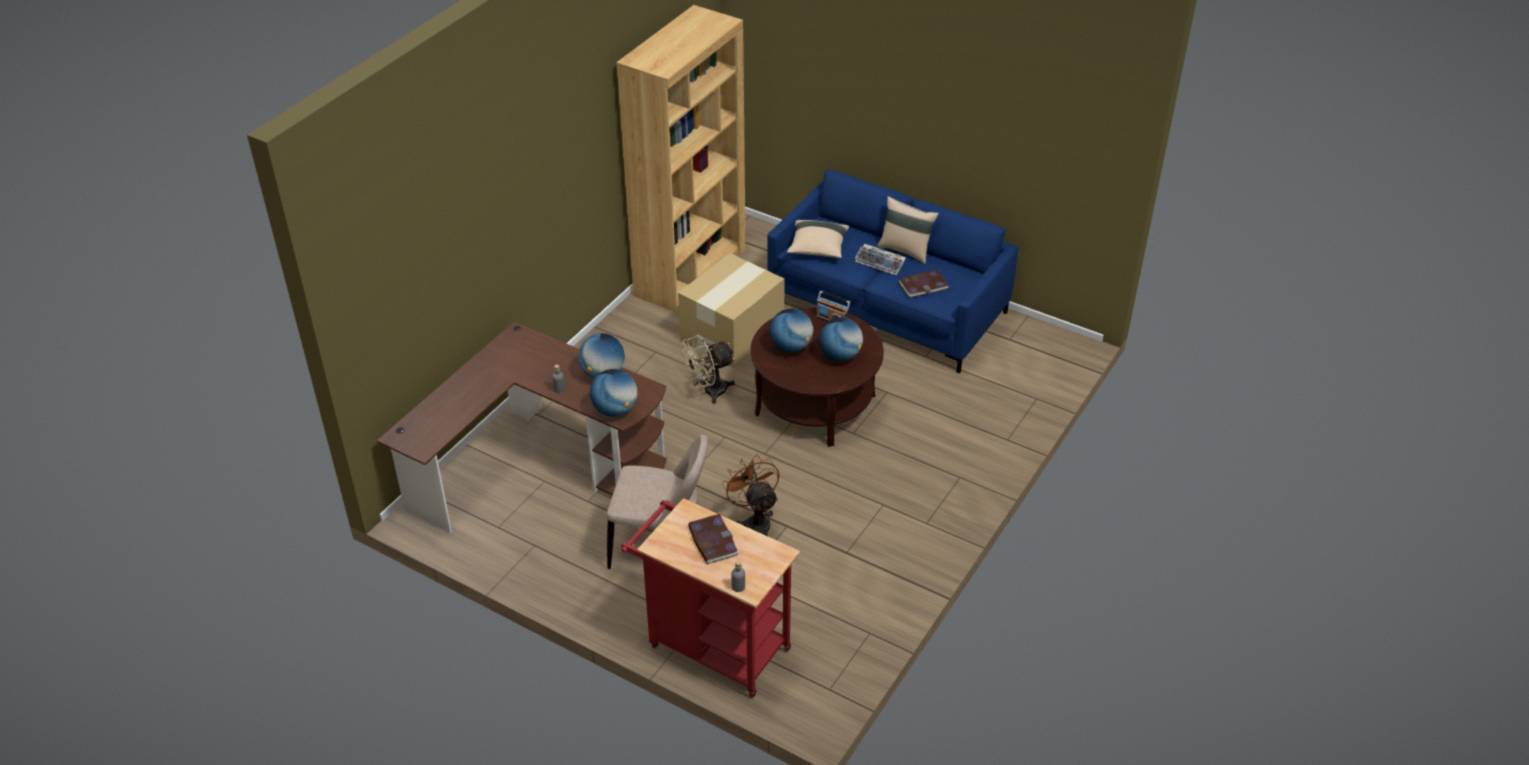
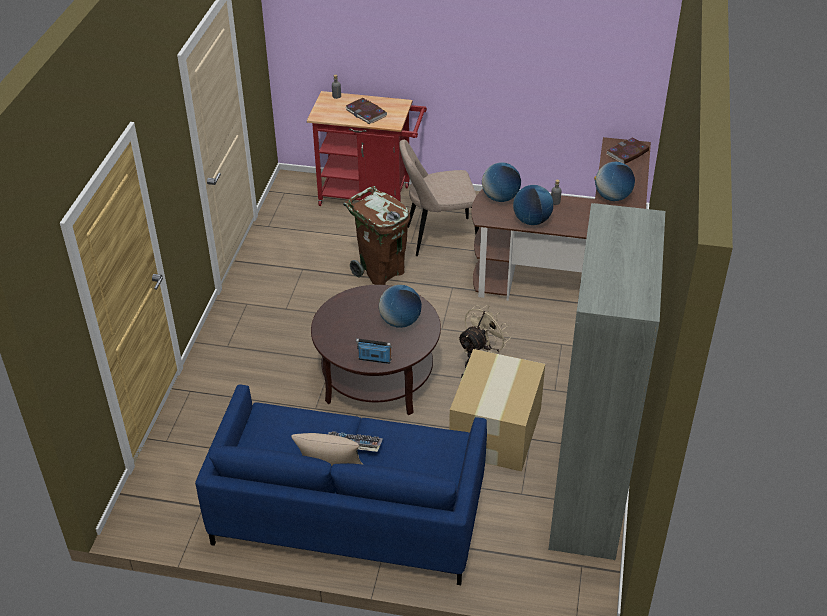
camera: 160 degrees right, 0 degrees up
brown bookcase [616,5,746,313] -> grey bookcase [548,203,665,560]
brown fan [722,454,779,536] -> brown trash can [343,186,410,285]
beige pillow [787,220,849,258] -> none
globe [819,317,863,362] -> globe moved to [594,162,635,201]
book [899,270,949,298] -> book moved to [606,137,649,164]

